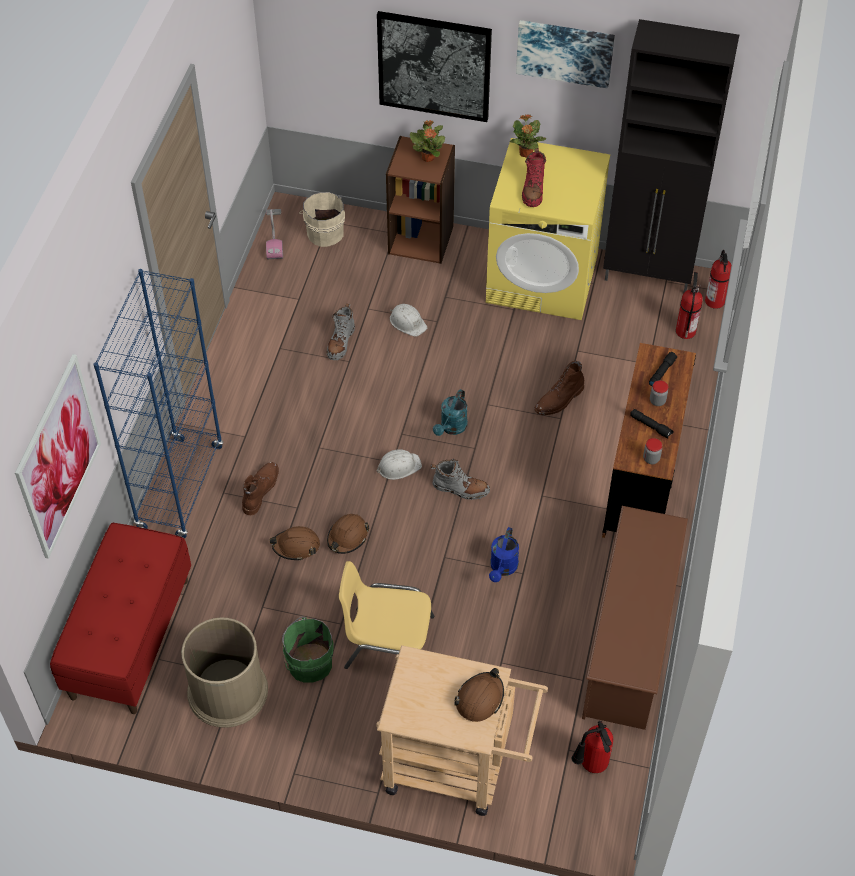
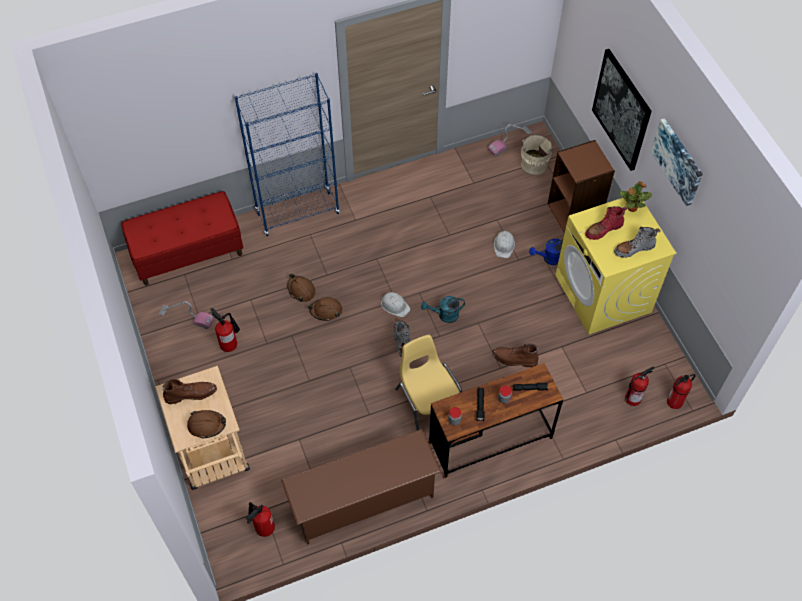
camera: 55 degrees right, 5 degrees up
picture [15,354,101,559] -> none
brown trash can [181,617,268,728] -> vacuum cleaner [159,301,215,329]
brown boot [242,462,279,515] -> brown boot moved to [162,379,217,404]
green bucket [282,616,334,683] -> fire extinguisher [210,308,240,352]
grey boot [327,304,355,360] -> grey boot moved to [614,227,660,258]
yellow chair [339,561,434,669] -> yellow chair moved to [395,335,462,431]
potted plant [410,120,445,162] -> none
blue watering can [489,527,519,582] -> blue watering can moved to [529,239,563,265]
black cabinet [603,19,739,293] -> none

